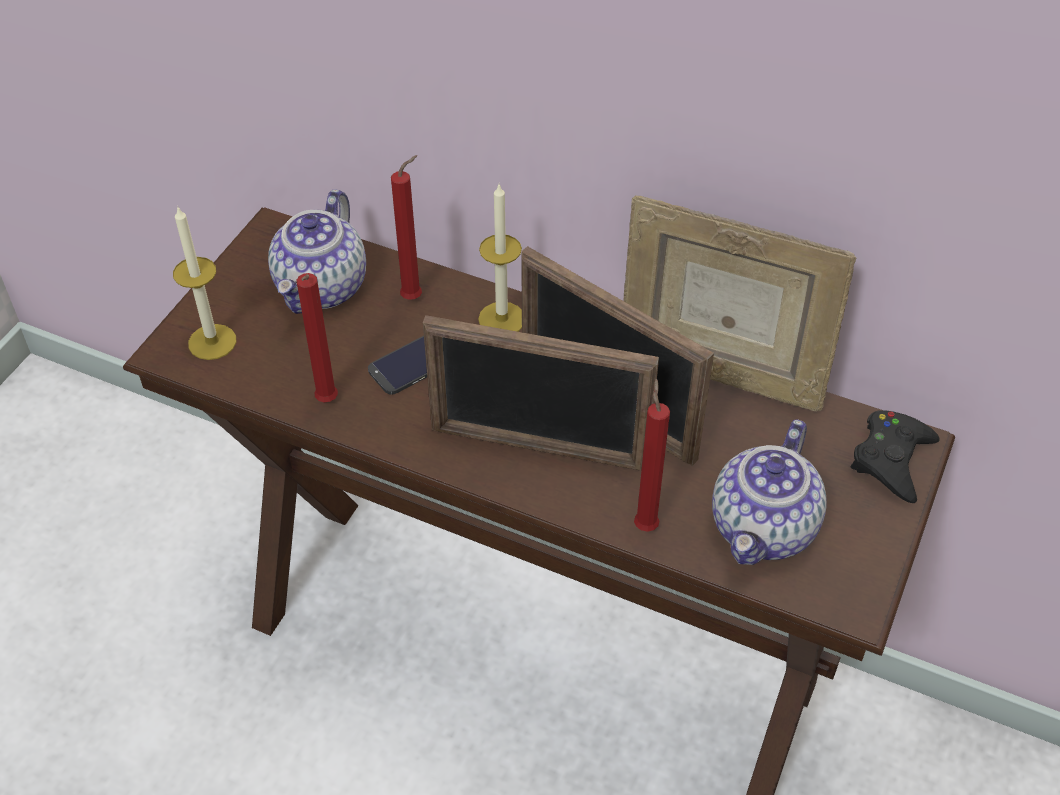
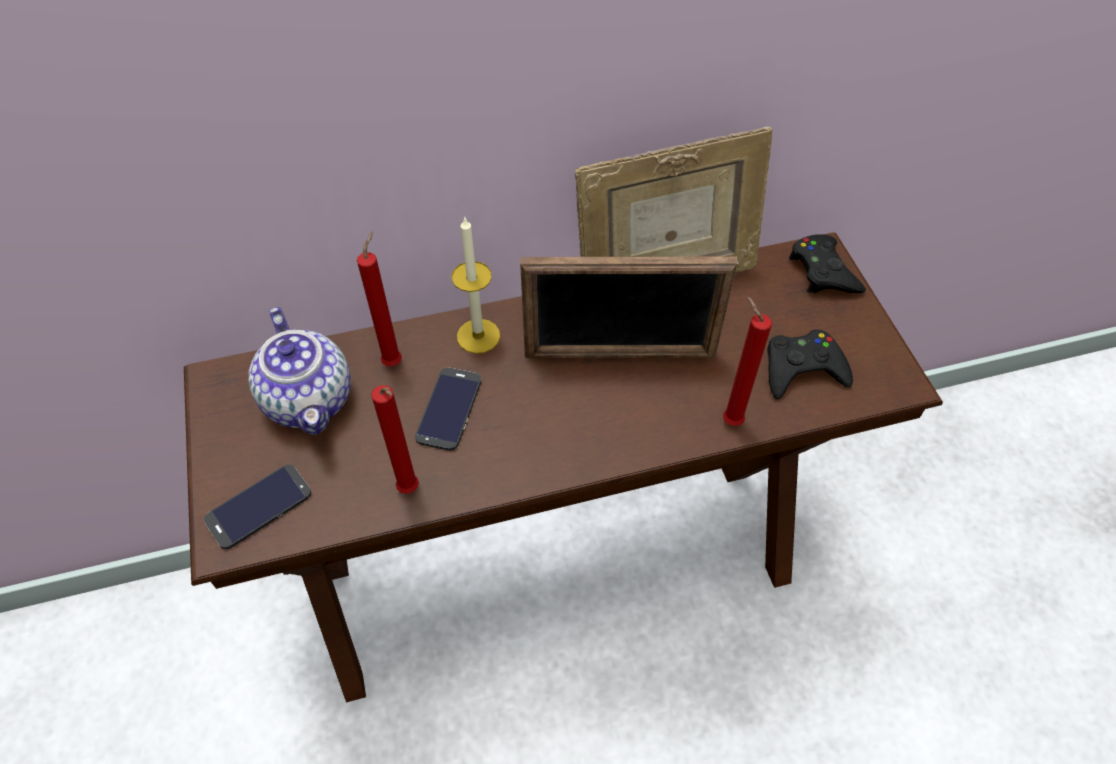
camera: 40 degrees left, 5 degrees up
candle [173,208,237,360] -> phone [204,465,311,549]
picture frame [423,315,659,471] -> none
teapot [712,419,827,565] -> black game controller [767,329,853,400]

